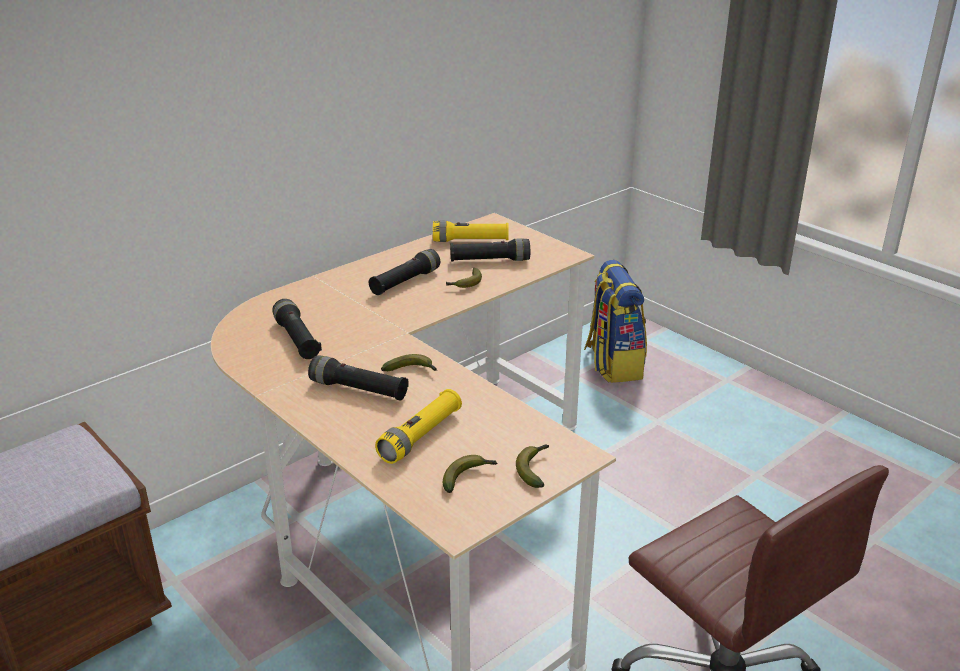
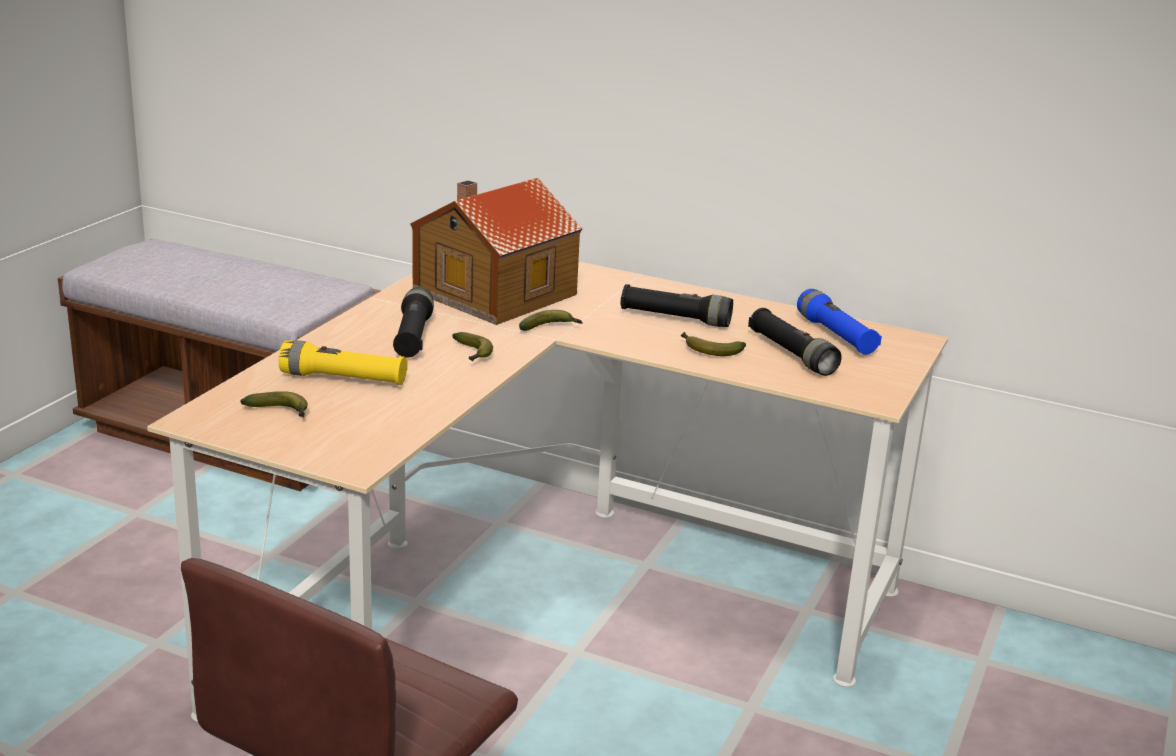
camera: 65 degrees right, 5 degrees down
black flashlight [272,299,322,359] -> toy house [410,178,582,325]
yellow flashlight [433,221,509,242] -> blue flashlight [797,289,882,355]
banana [516,444,549,488] -> banana moved to [519,310,582,331]
backpack [584,260,647,383] -> none

